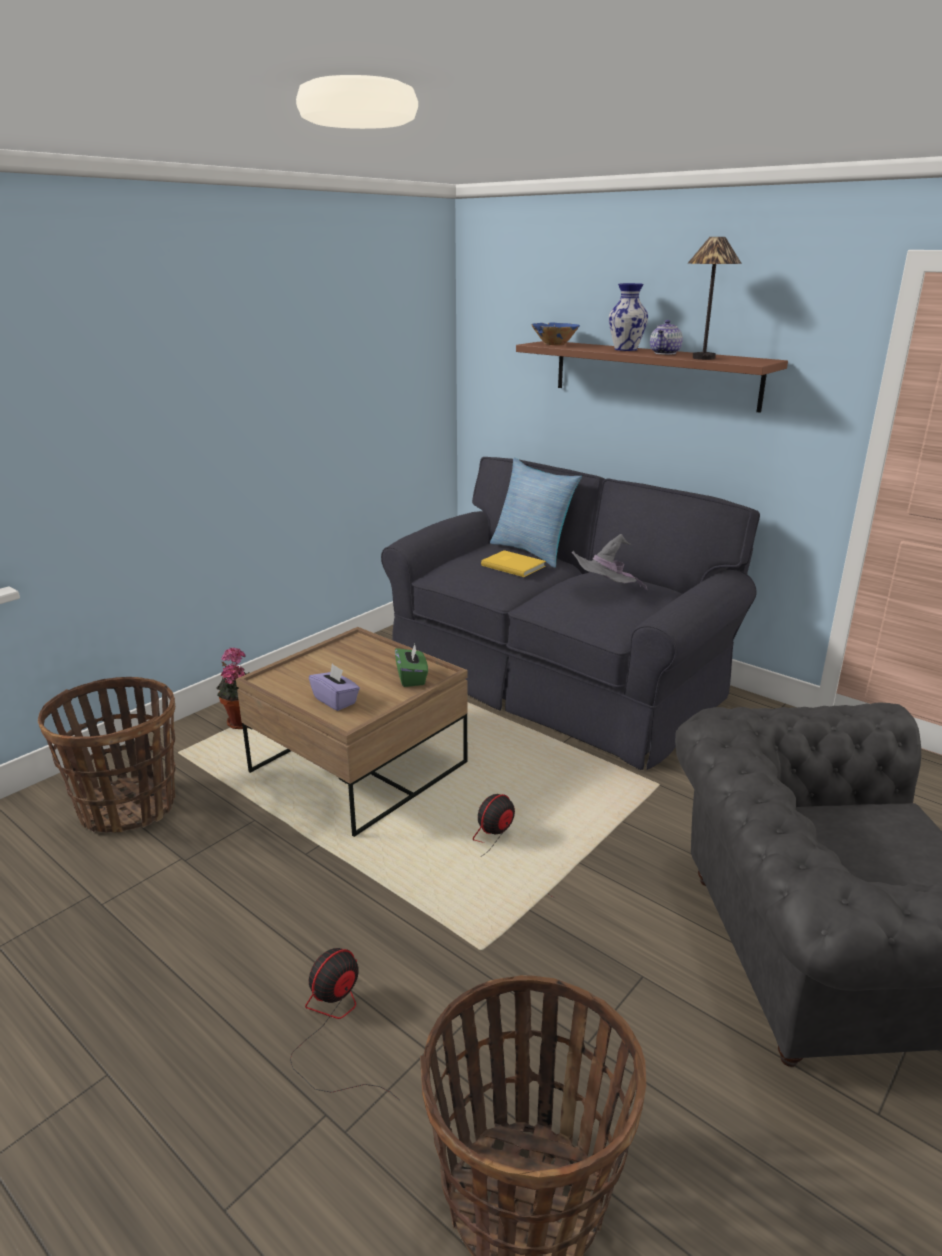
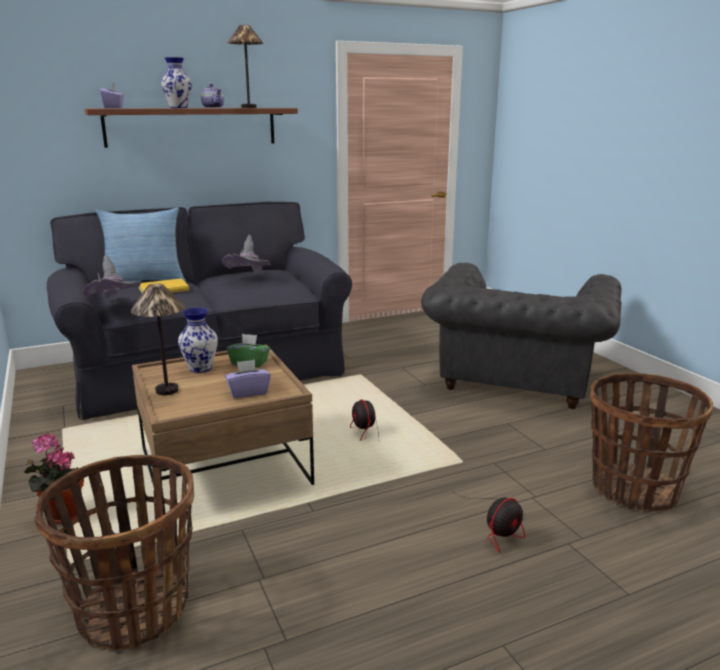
camera: 65 degrees left, 5 degrees down
fan [290,948,400,1101] -> fan turned 105 degrees counterclockwise [452,491,526,553]
blue bowl [531,322,580,345] -> purple tissue box [100,83,124,108]
none -> grey hat [83,255,142,299]
none -> table lamp [131,284,185,395]
none -> vase [178,307,218,373]

